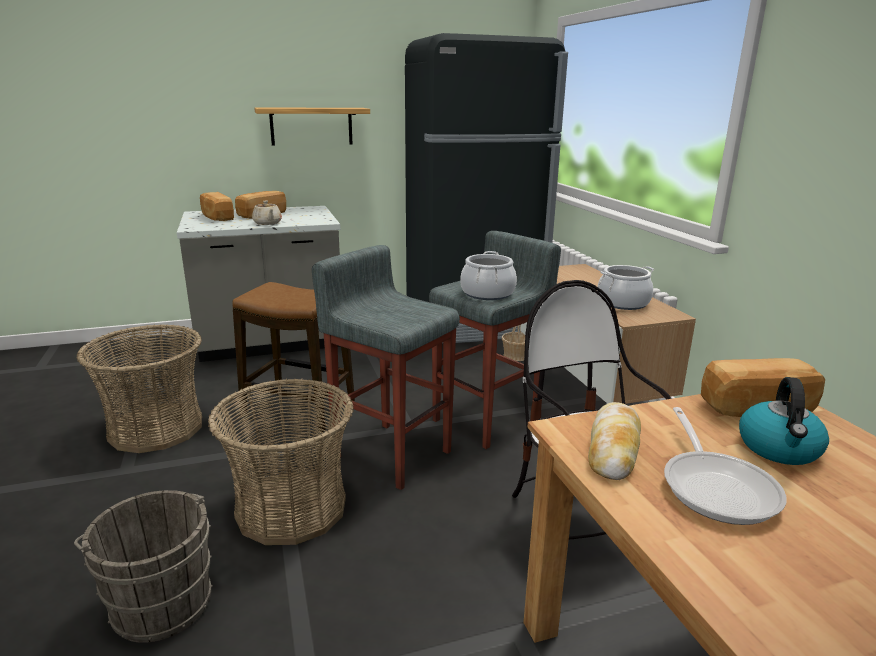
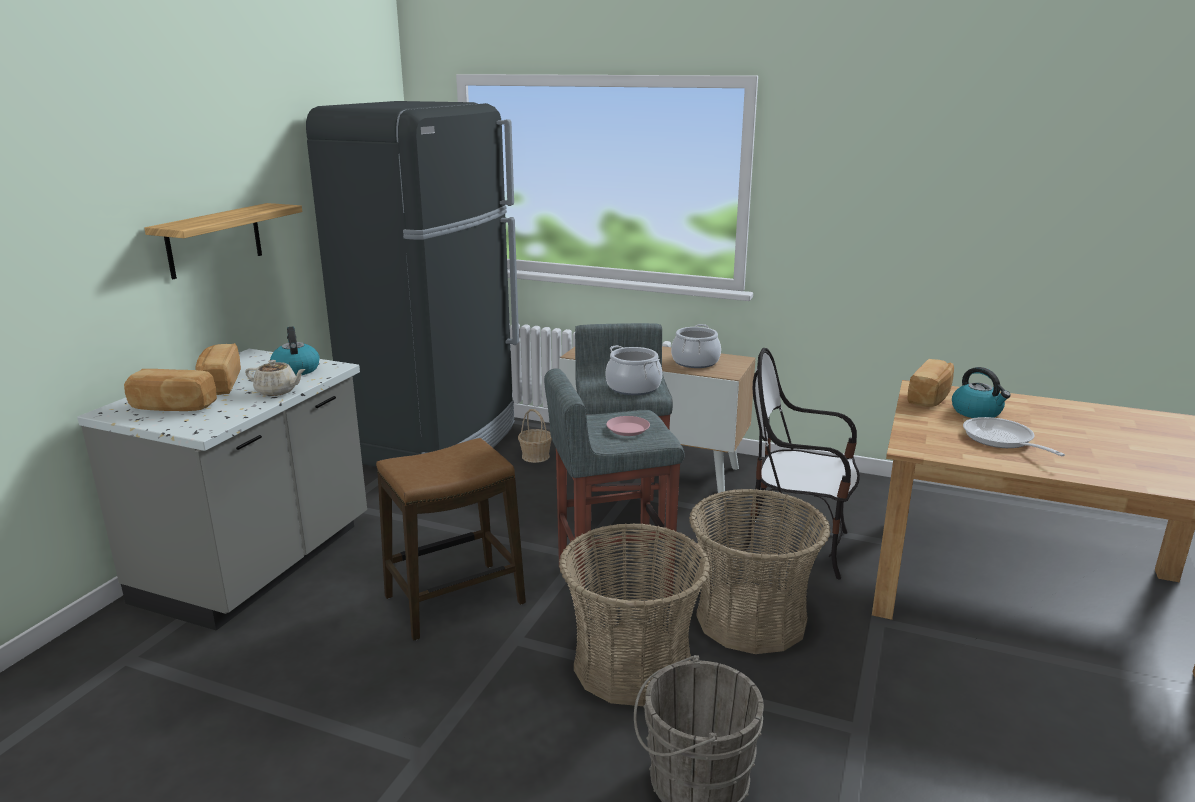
camera: 50 degrees left, 0 degrees up
basket [77,324,202,453] -> basket moved to [689,489,831,654]
bread [588,402,641,480] -> none
frying pan [664,407,786,525] -> frying pan turned 150 degrees counterclockwise [963,417,1065,456]
none -> kettle [270,326,320,375]
none -> pink plate [606,416,650,436]

